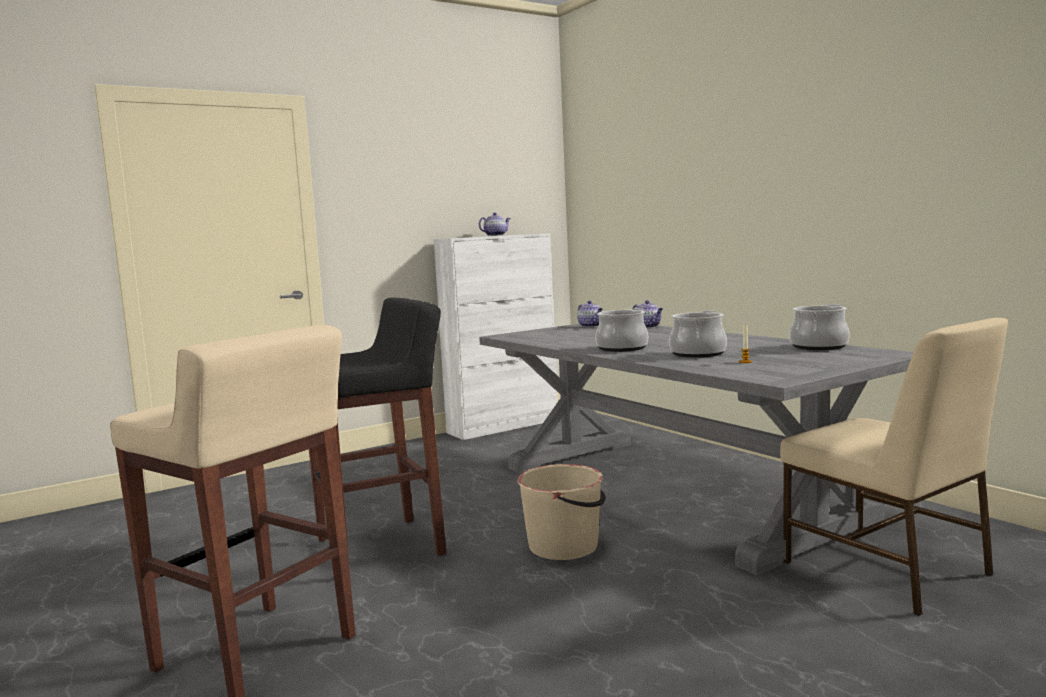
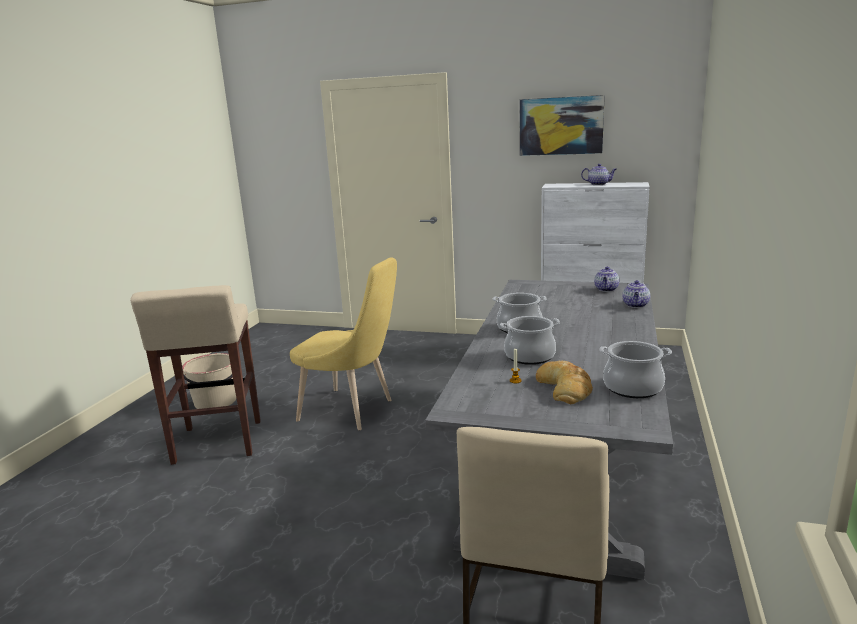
camera: 50 degrees right, 10 degrees up
black stool [309,297,446,570] -> yellow chair [290,257,397,430]
beige bucket [517,464,606,560] -> beige bucket moved to [182,353,236,409]
none -> picture [520,95,605,156]
none -> bread [536,361,593,404]

